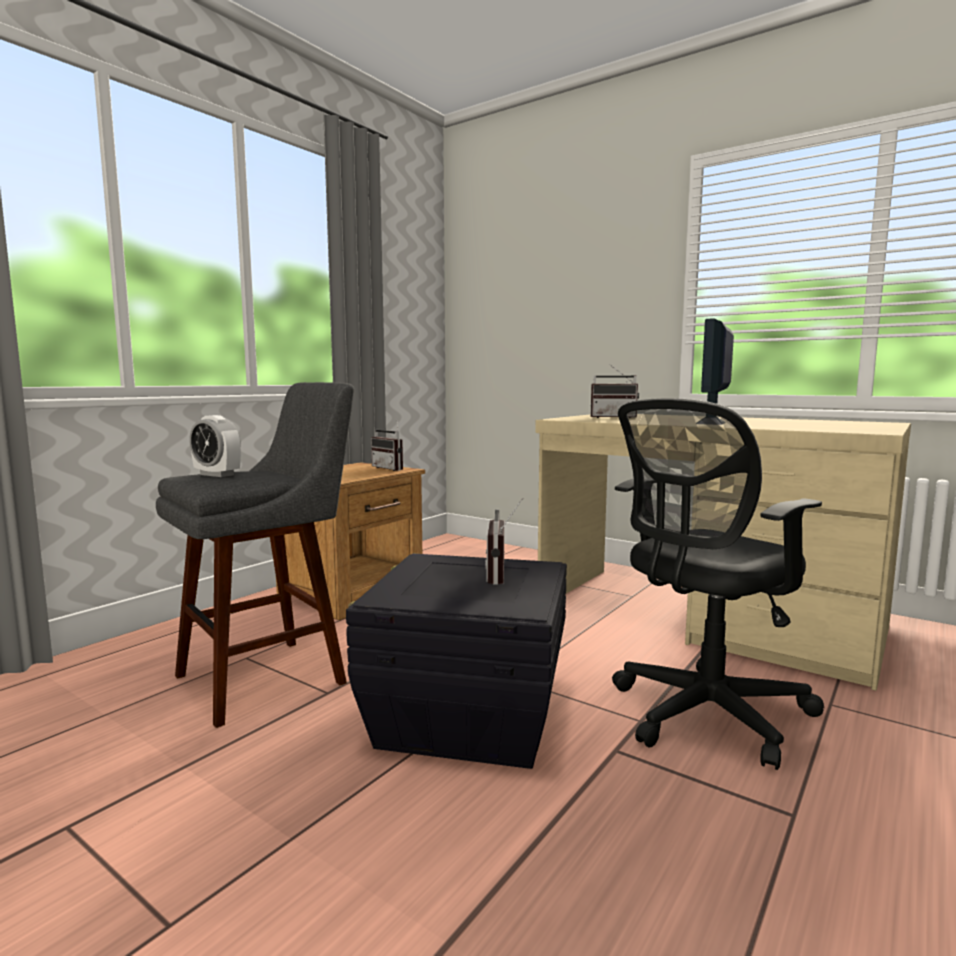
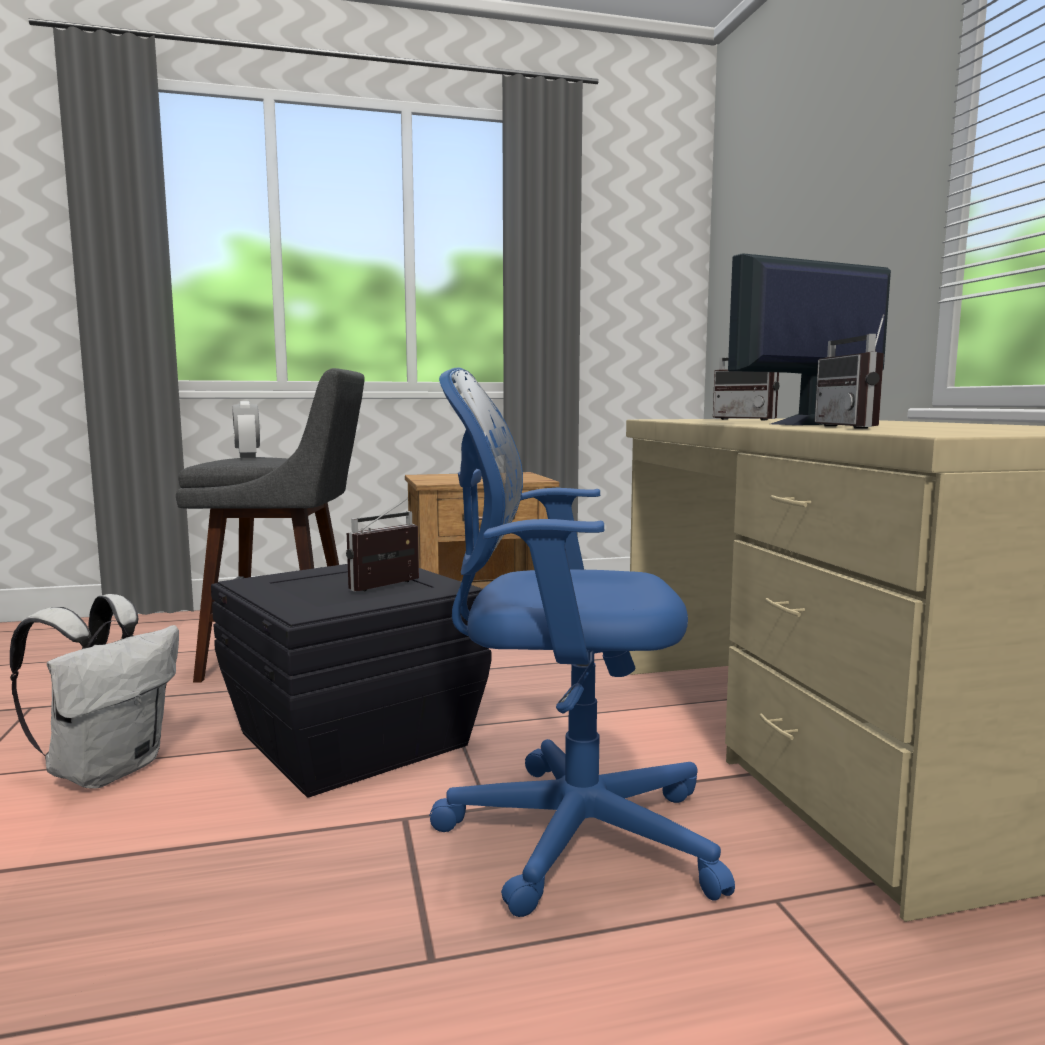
camera: 40 degrees right, 0 degrees up
radio [371,422,403,471] -> radio moved to [815,314,884,429]
black office chair [612,398,824,770] -> blue office chair [429,367,735,917]
none -> white backpack [10,594,179,789]

